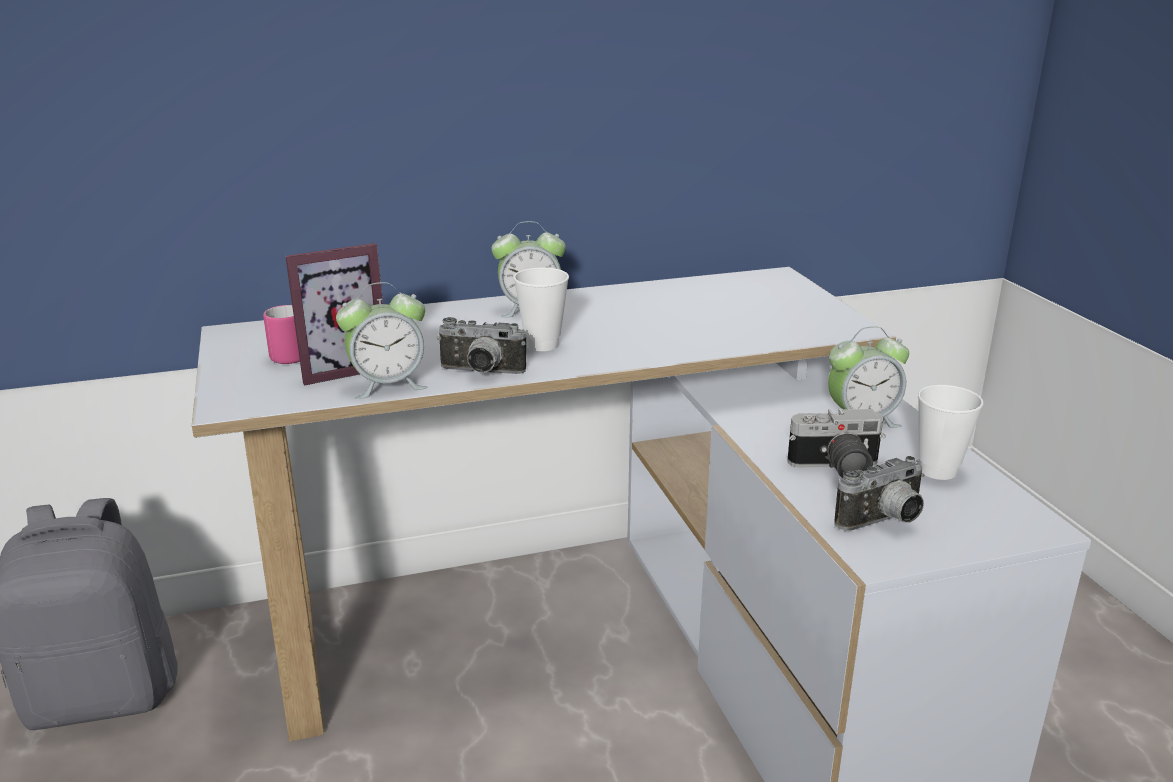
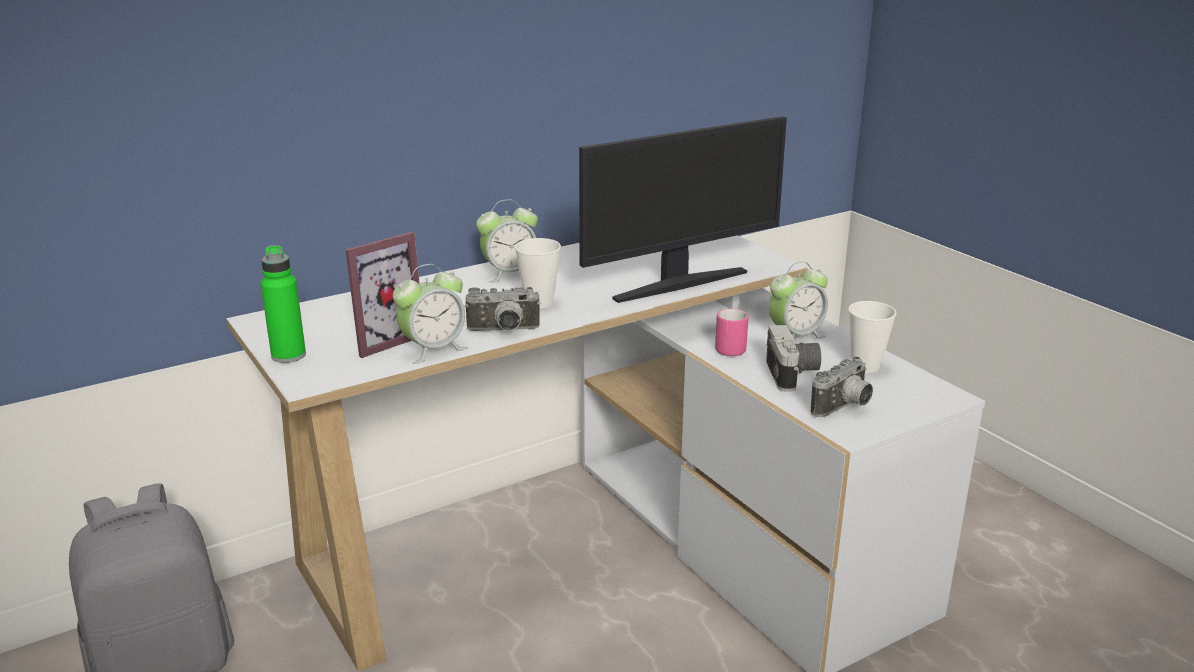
camera: 15 degrees left, 0 degrees up
pink mug [263,305,300,364] -> pink mug moved to [715,309,749,356]
camera [787,409,886,478] -> camera turned 75 degrees counterclockwise [766,325,821,392]
none -> green bottle [261,245,306,363]
none -> monitor [579,116,787,303]

